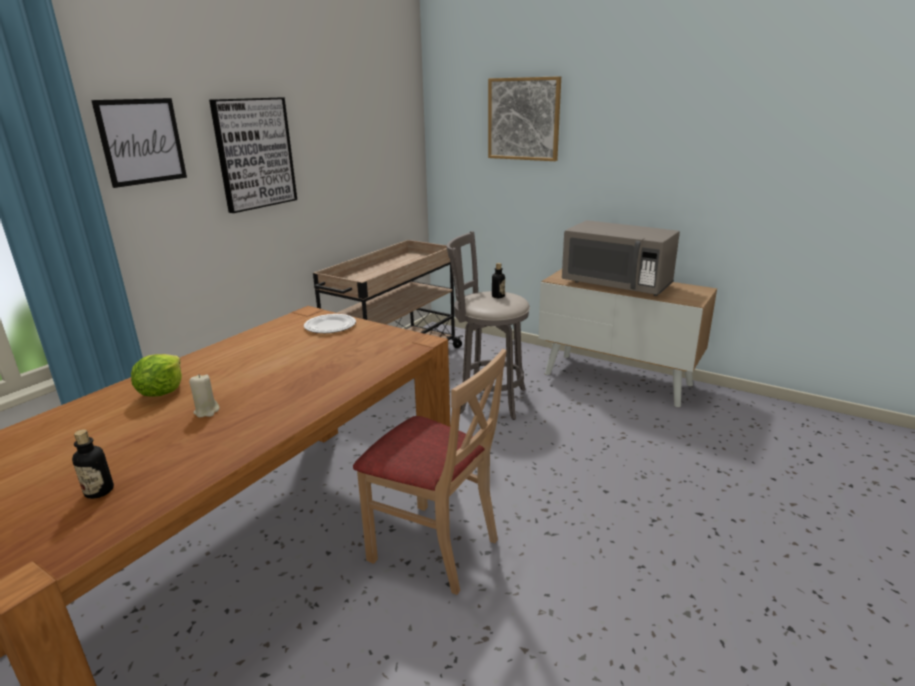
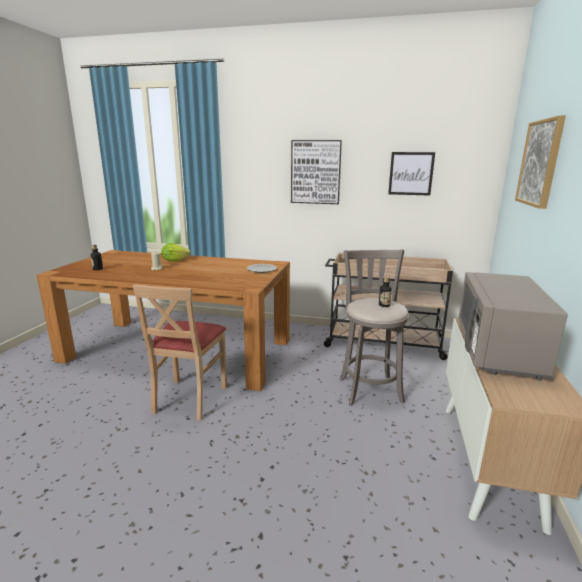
camera: 70 degrees right, 5 degrees down
picture [91,98,187,188] -> picture moved to [388,152,435,196]

